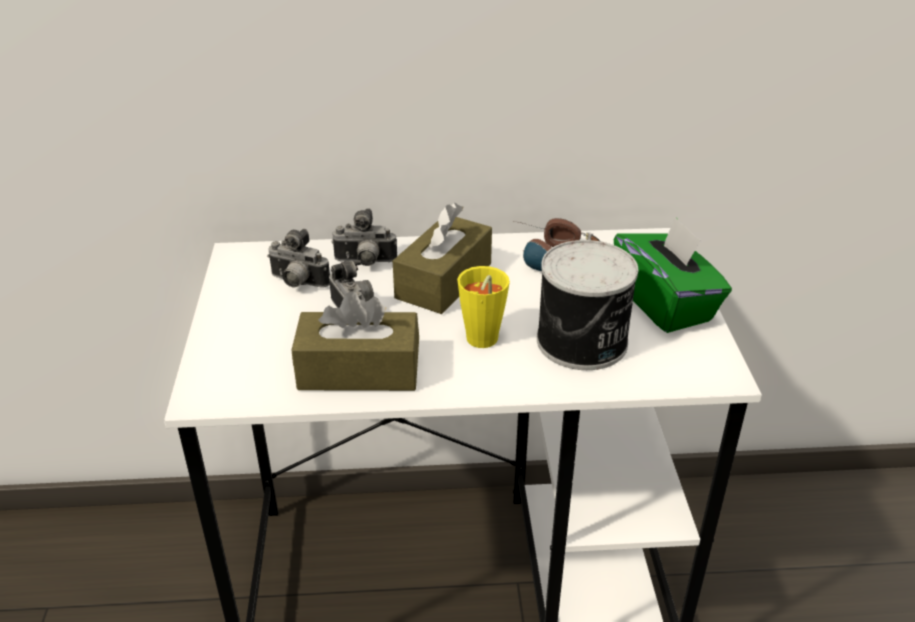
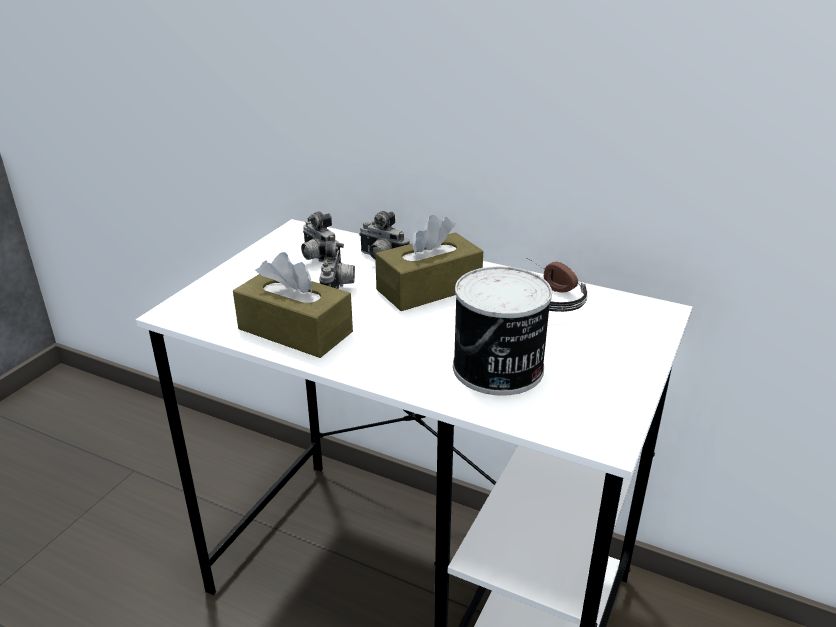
camera: 30 degrees right, 5 degrees down
yellow cup [457,266,510,348] -> none
green tissue box [614,216,732,333] -> none

